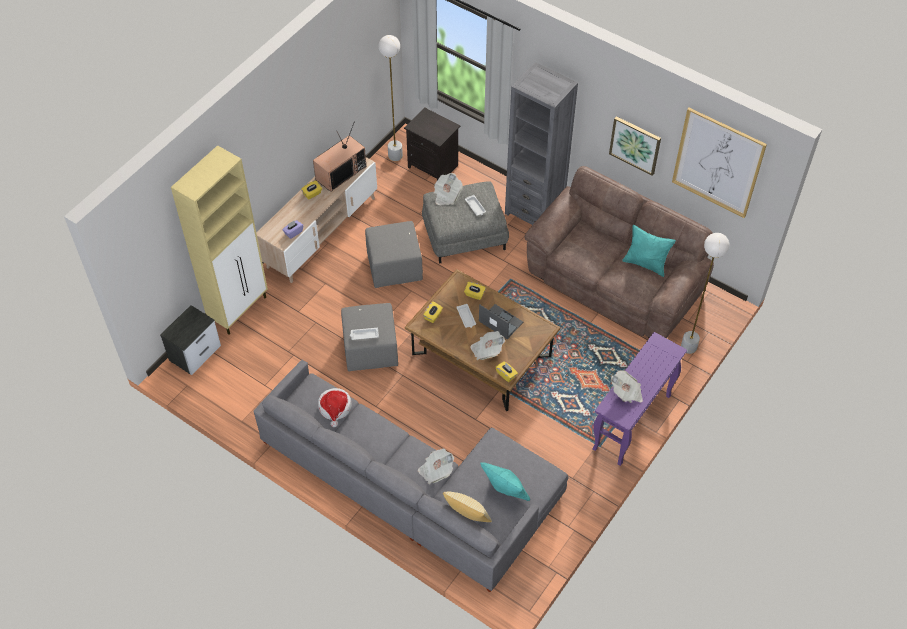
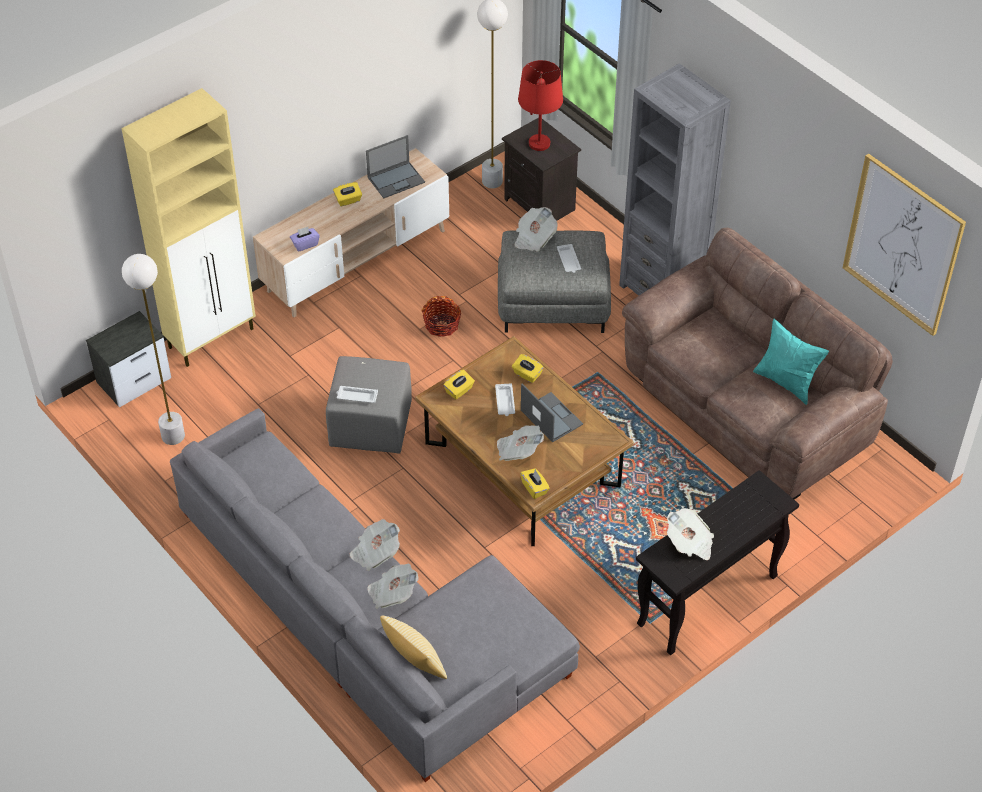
camera: 15 degrees right, 5 degrees down
television [313,121,366,192] -> laptop [366,135,425,198]
hat [318,388,352,427] -> none
grey ottoman [365,221,423,288] -> basket [421,296,461,337]
turquoise pillow [480,462,530,501] -> none
purple console table [592,332,687,466] -> black console table [636,470,799,655]
picture [609,116,661,176] -> none
white floor lamp [681,233,729,354] -> white floor lamp moved to [122,254,185,445]
none -> newspaper [350,519,400,571]
none -> red table lamp [518,60,563,151]

